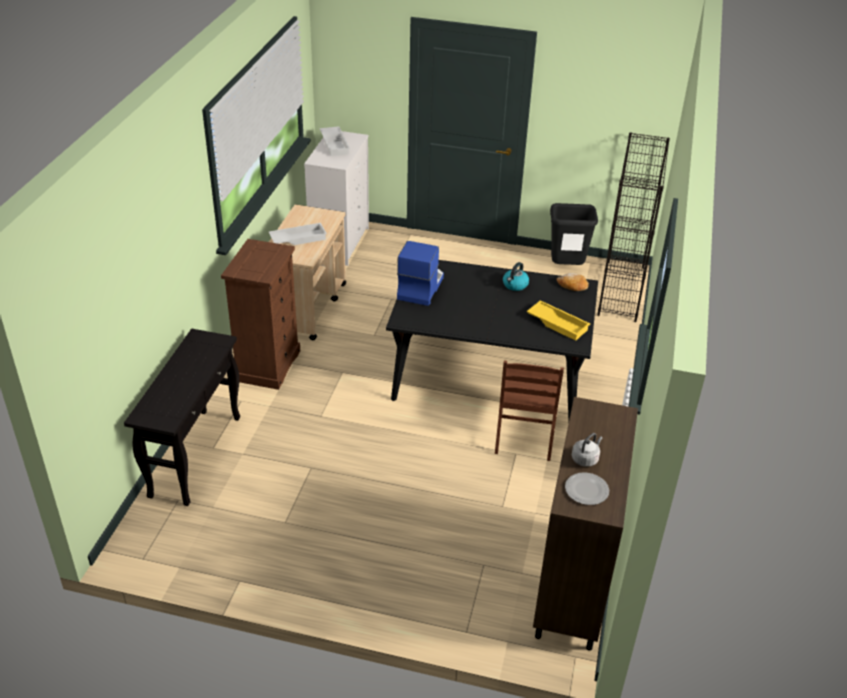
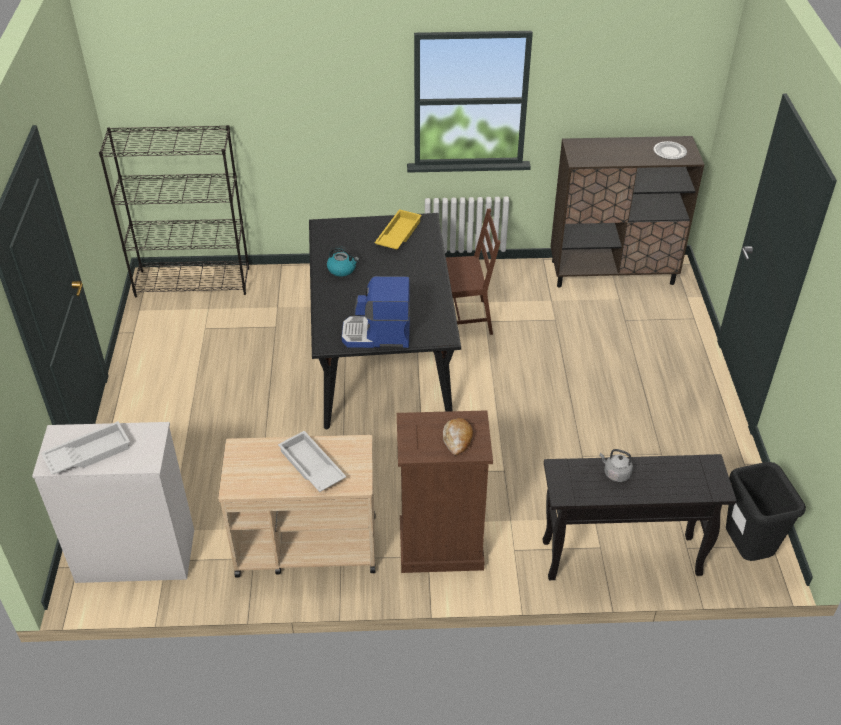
camera: 105 degrees left, 5 degrees up
black trash can [550,203,598,265] -> black trash can moved to [726,462,806,561]
bread [557,273,589,291] -> bread moved to [443,418,473,456]
grey kettle [572,433,602,467] -> grey kettle moved to [600,449,633,482]

